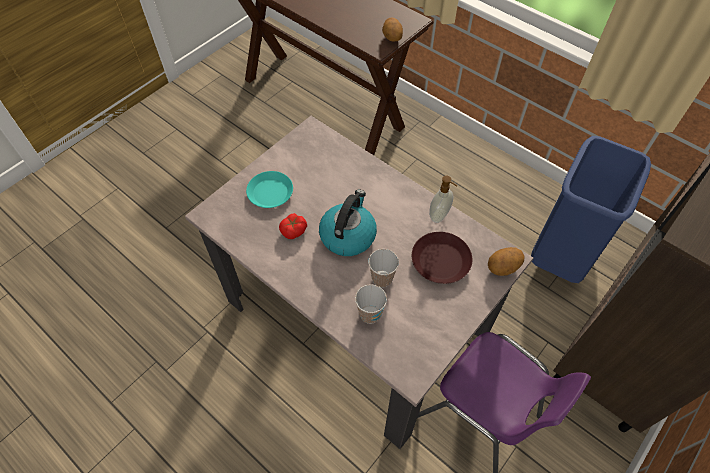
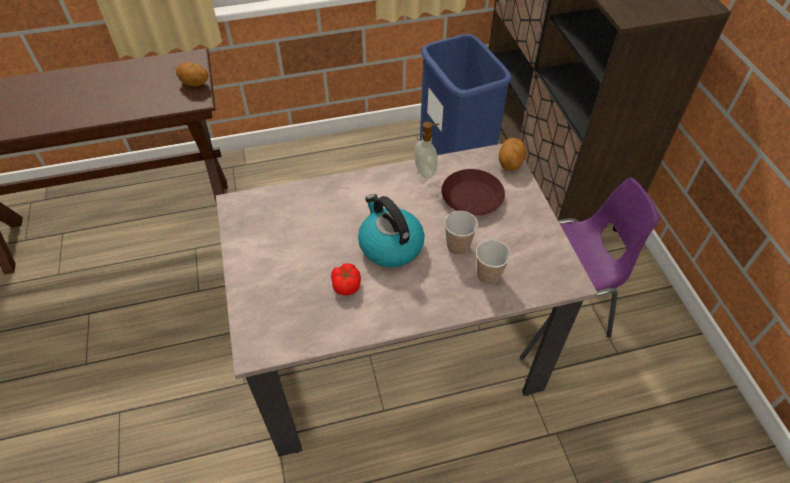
camera: 55 degrees left, 5 degrees down
turquoise plate [246,171,293,208] -> none

